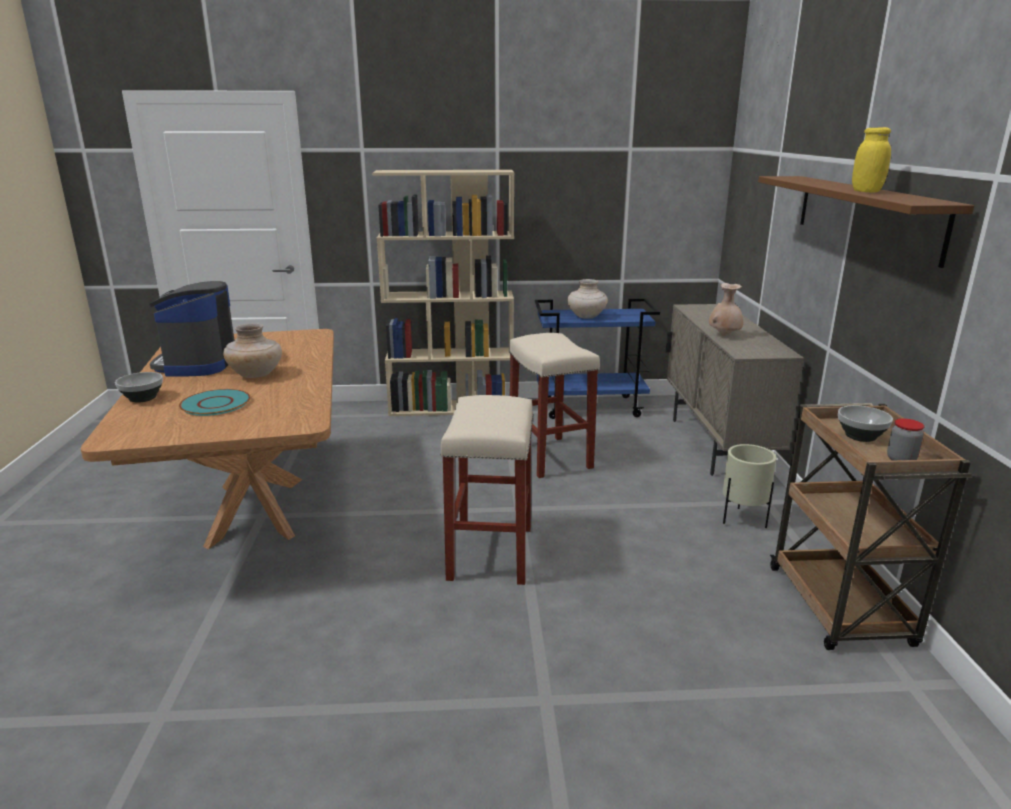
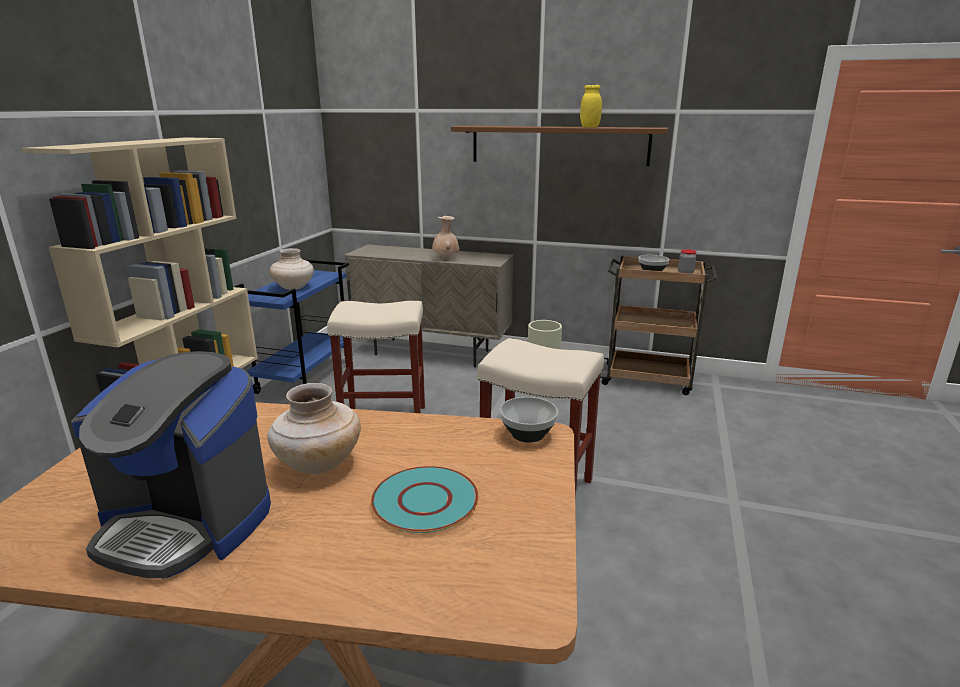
camera: 70 degrees left, 0 degrees up
bowl [115,372,163,403] -> bowl moved to [500,397,558,442]

